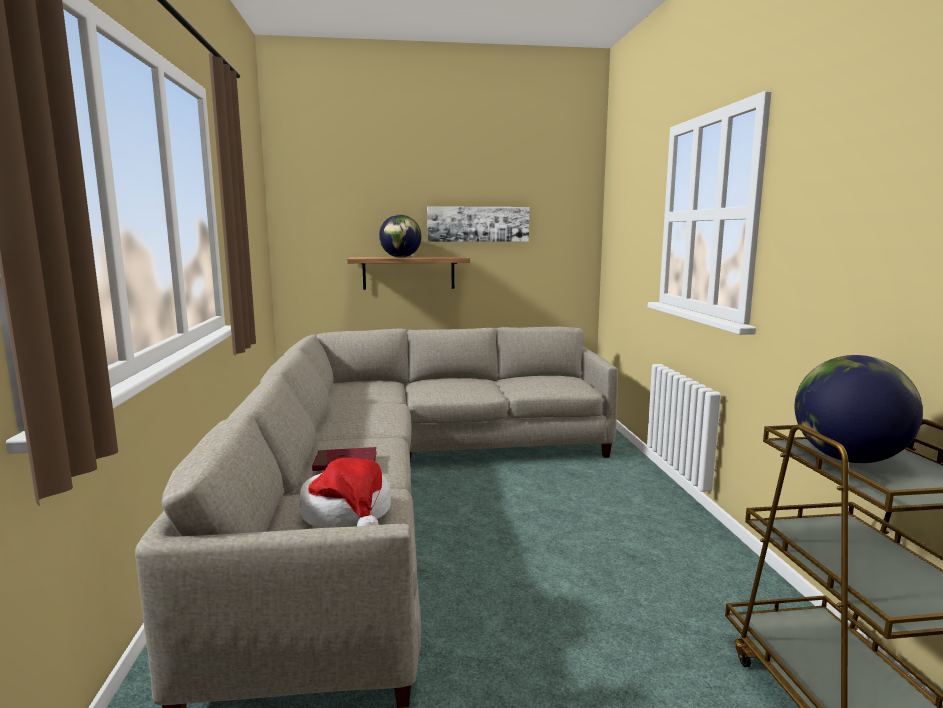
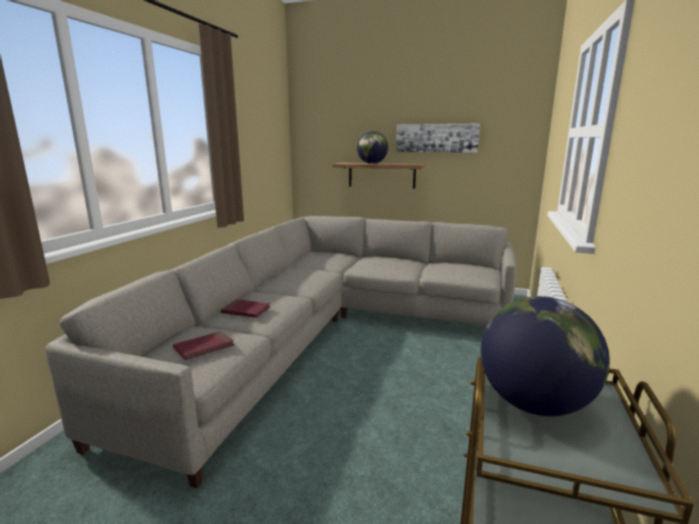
camera: 25 degrees right, 5 degrees up
hat [299,458,391,528] -> red book [173,331,234,360]

